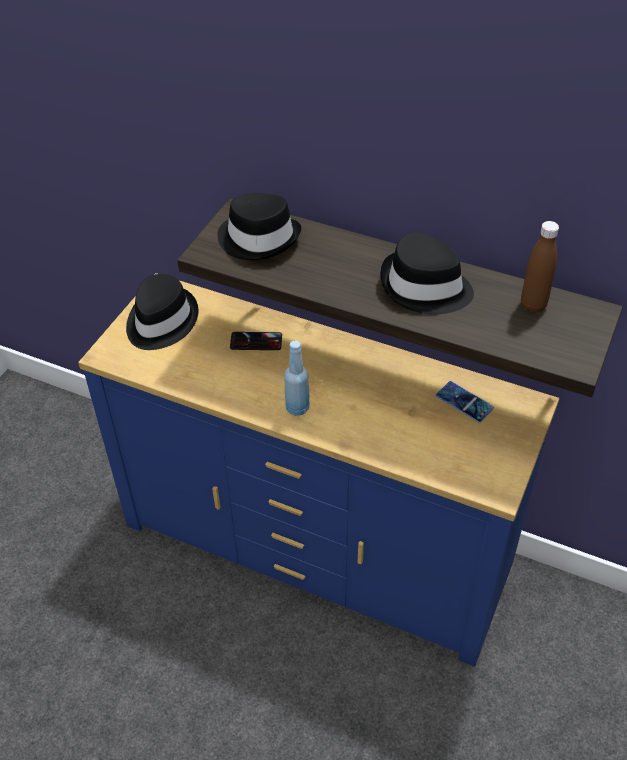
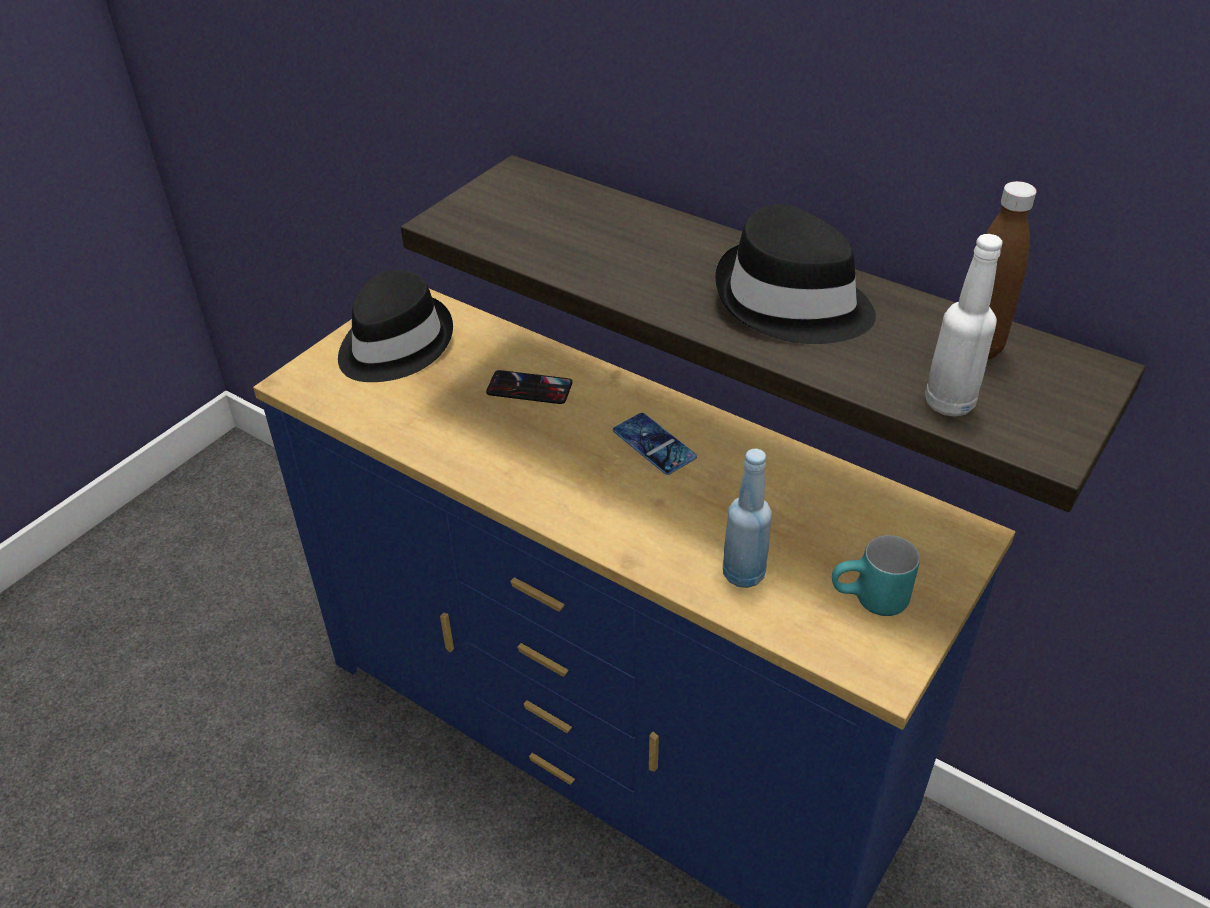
camera: 10 degrees right, 5 degrees down
black hat [217,193,301,260] -> none
blue bottle [284,340,310,416] -> blue bottle moved to [723,449,772,588]
phone [436,381,494,422] -> phone moved to [613,413,697,475]
none -> turquoise mug [832,535,920,616]
none -> white bottle [925,234,1003,417]

